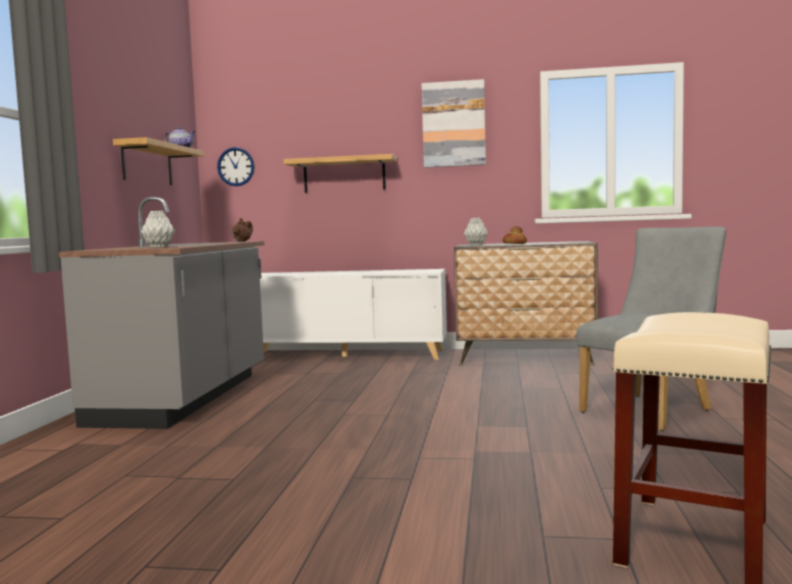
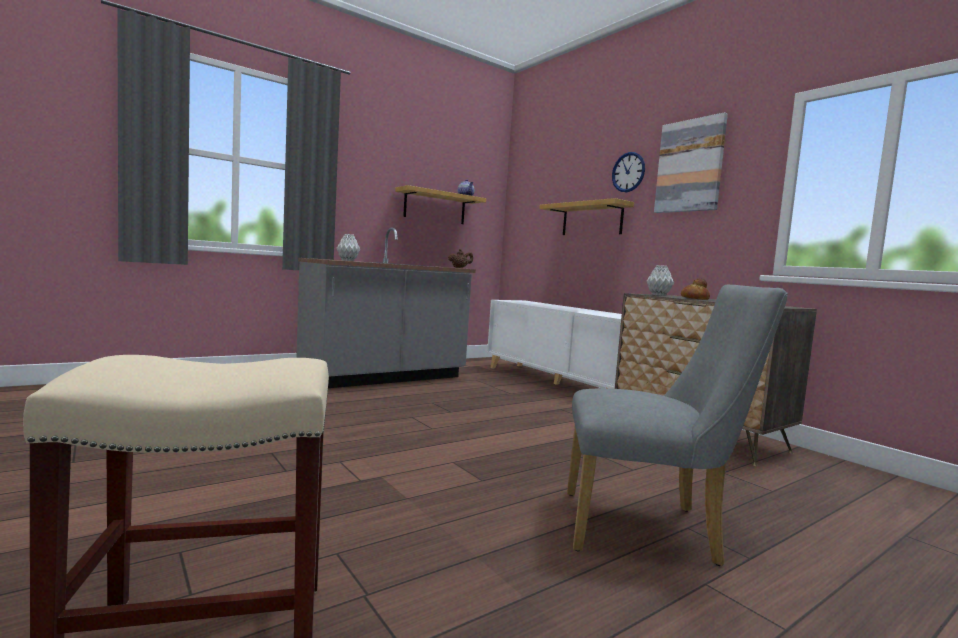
camera: 45 degrees right, 0 degrees up
wall clock [217,147,255,186] -> wall clock moved to [612,152,645,192]

